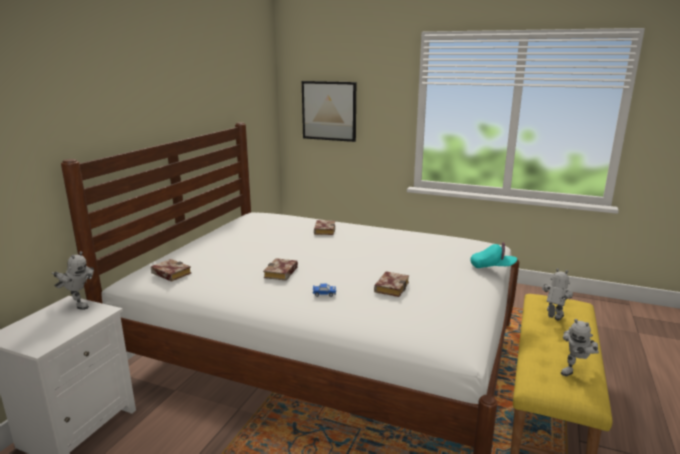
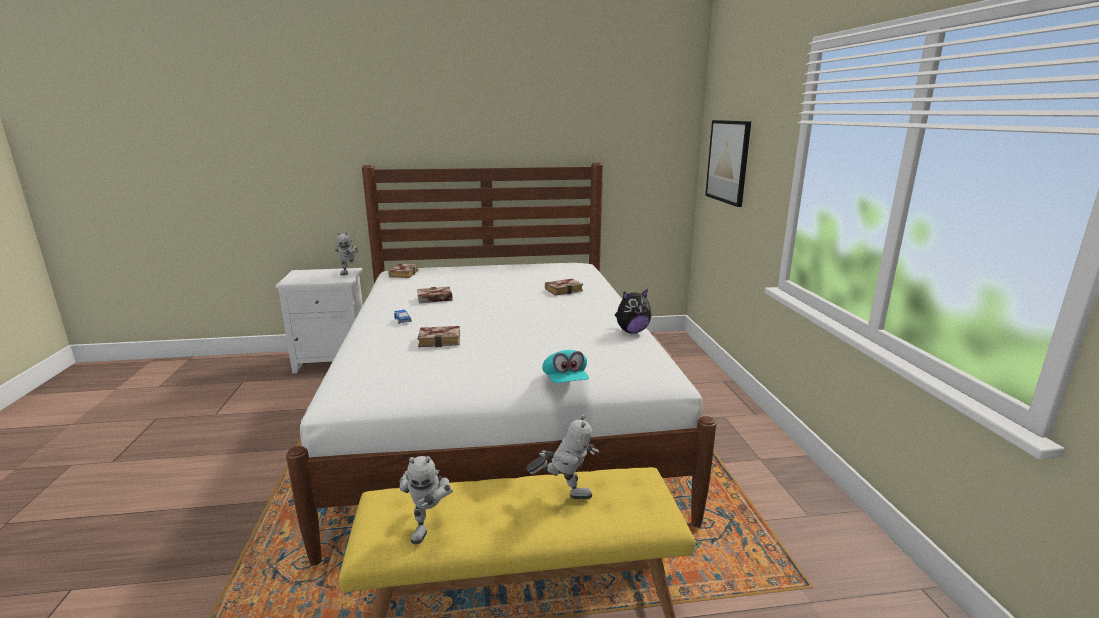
camera: 60 degrees right, 0 degrees up
toy robot [561,319,599,376] -> toy robot turned 105 degrees counterclockwise [399,456,453,544]
none -> plush toy [614,289,651,333]

